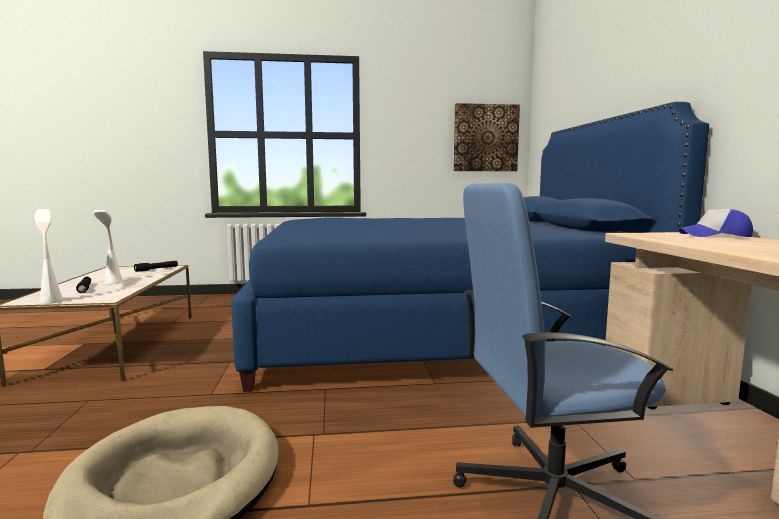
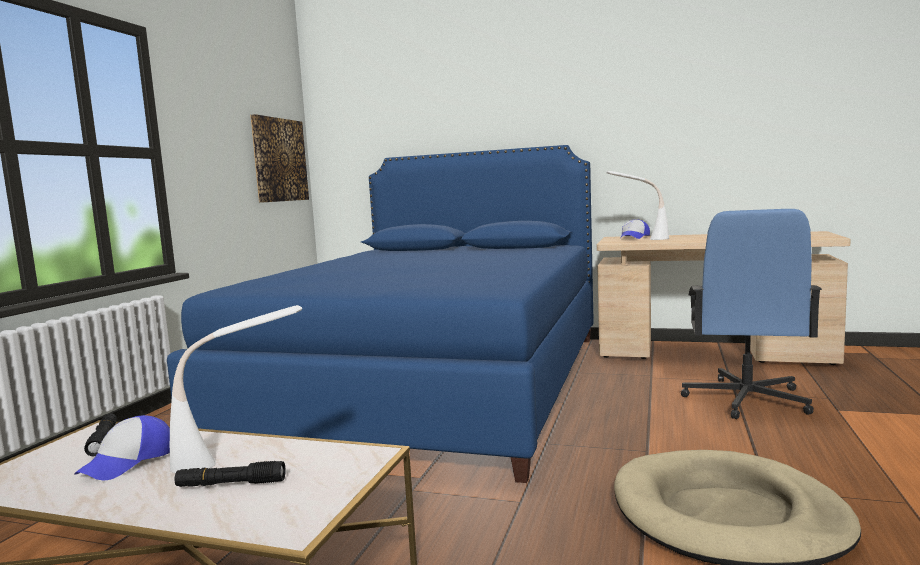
camera: 65 degrees left, 0 degrees up
white table lamp [35,209,63,304] -> white table lamp moved to [607,171,669,240]
none -> cap [74,415,170,480]

